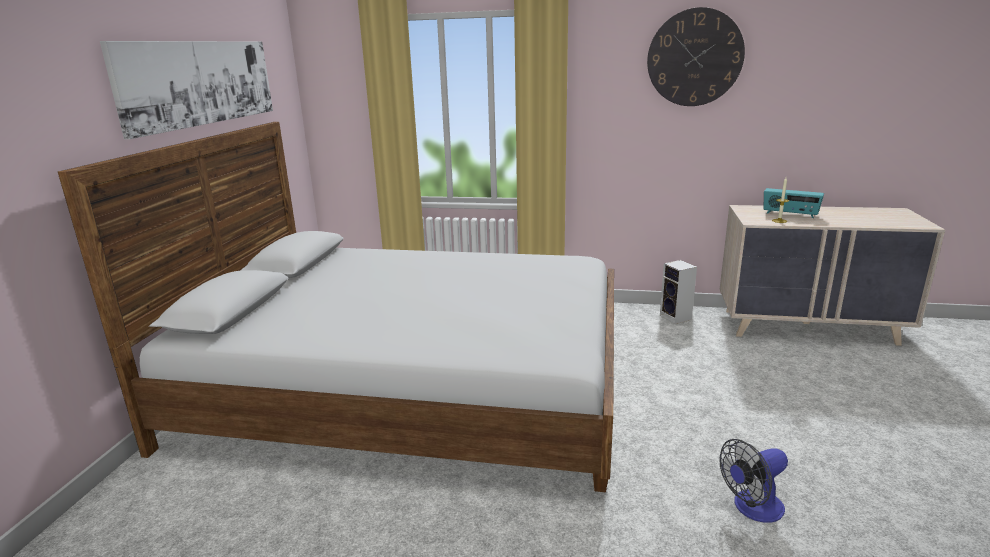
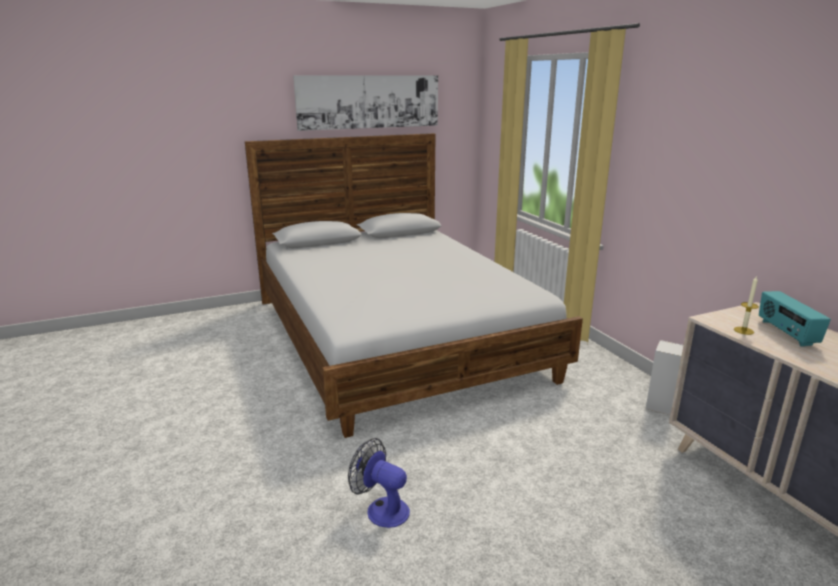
camera: 55 degrees right, 0 degrees up
wall clock [647,7,745,106] -> none

